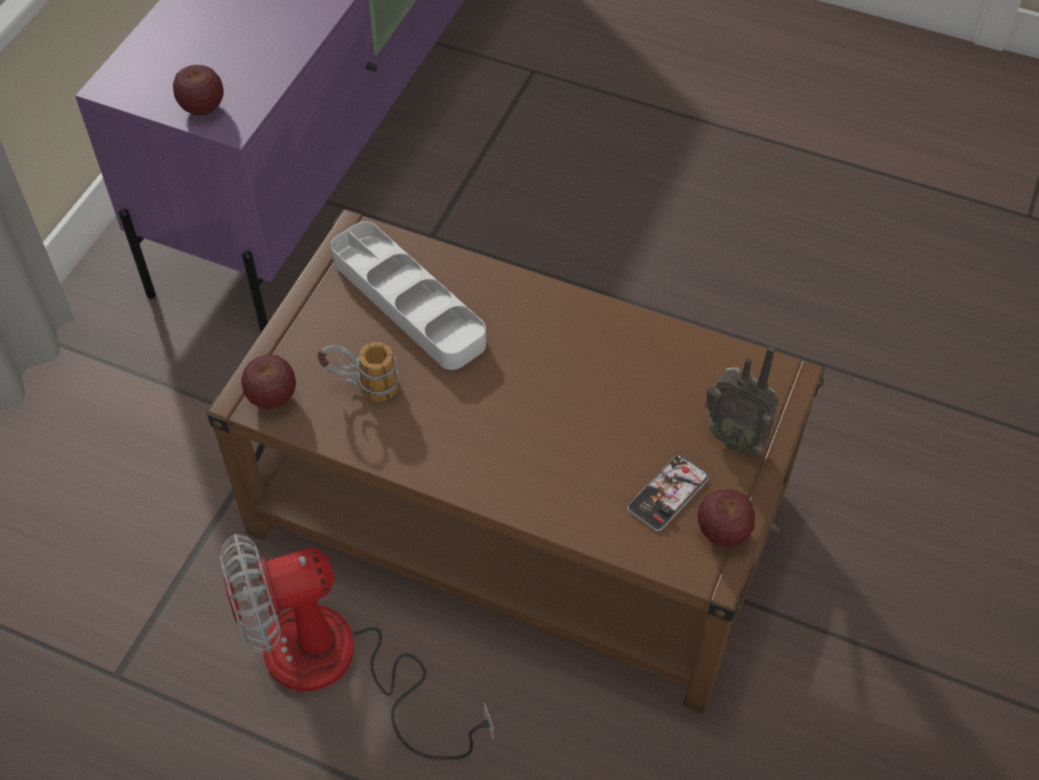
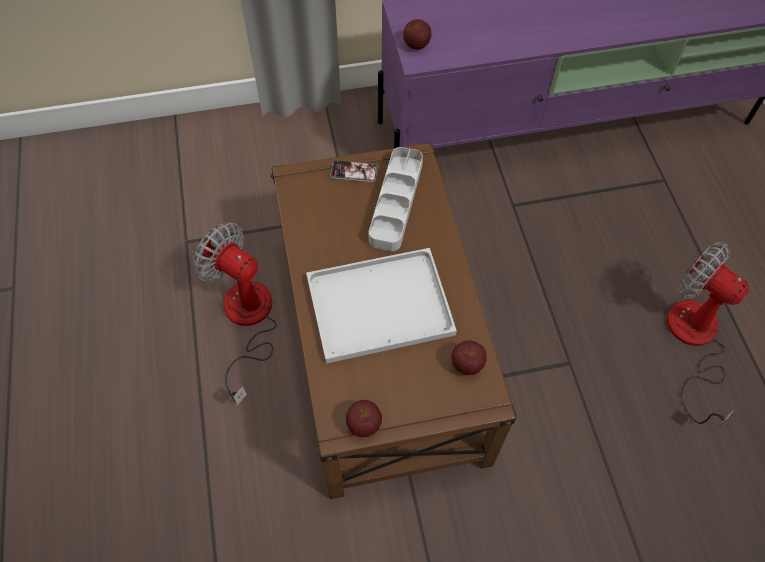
camera: 55 degrees right, 5 degrees up
apple [241,354,296,409] -> apple moved to [451,340,487,375]
mug [317,342,399,401] -> none
phone [627,455,709,531] -> phone moved to [330,160,378,182]
radio [705,346,779,455] -> none
none -> white tray [306,248,457,364]
none -> fan [667,242,749,428]

